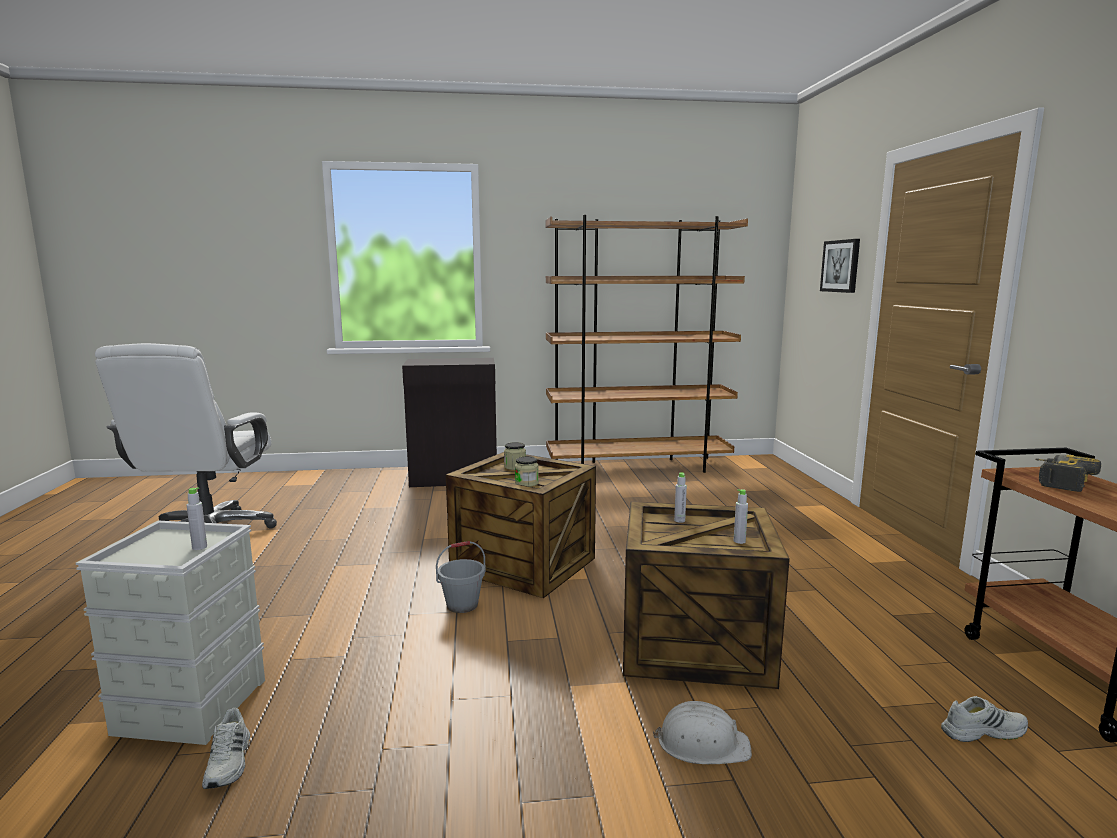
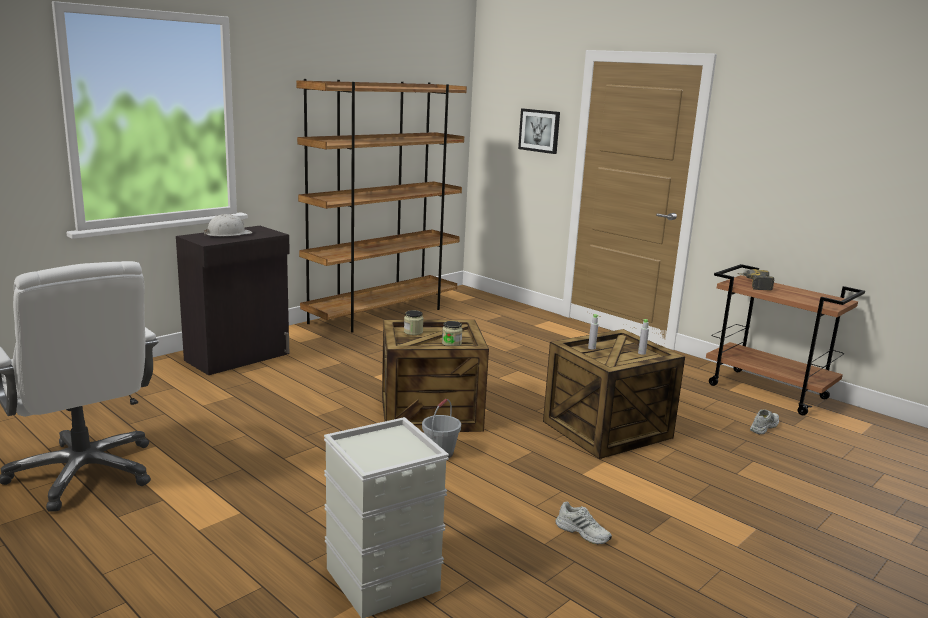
camera: 40 degrees left, 5 degrees up
grey bottle [187,487,207,550] -> none
white shoe [202,708,250,789] -> white shoe moved to [556,502,612,544]
white hard hat [652,701,752,764] -> white hard hat moved to [204,214,252,236]

